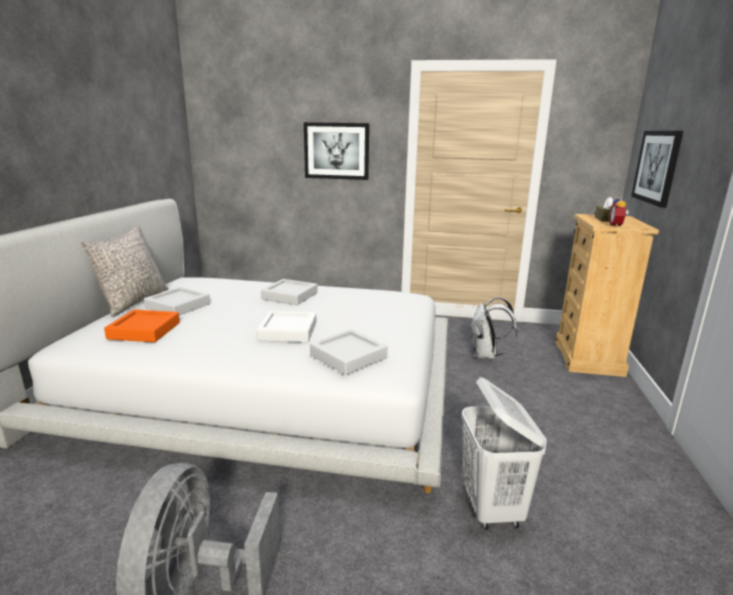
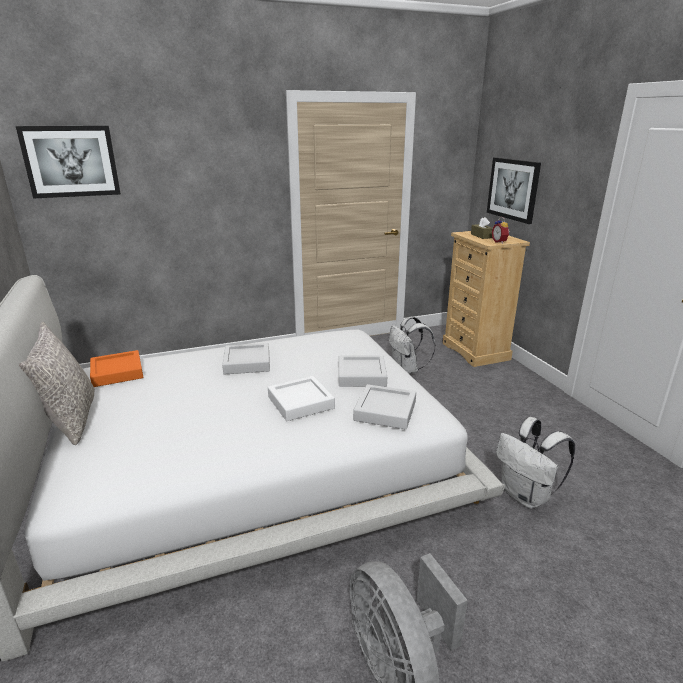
camera: 30 degrees left, 5 degrees up
orange tray [104,310,180,342] -> orange tray moved to [90,350,143,387]
grey tray [144,287,210,316] -> grey tray moved to [339,355,387,387]
picture [304,122,369,180] -> picture moved to [16,126,121,198]
white laundry basket [461,377,547,530] -> white backpack [496,417,575,509]

